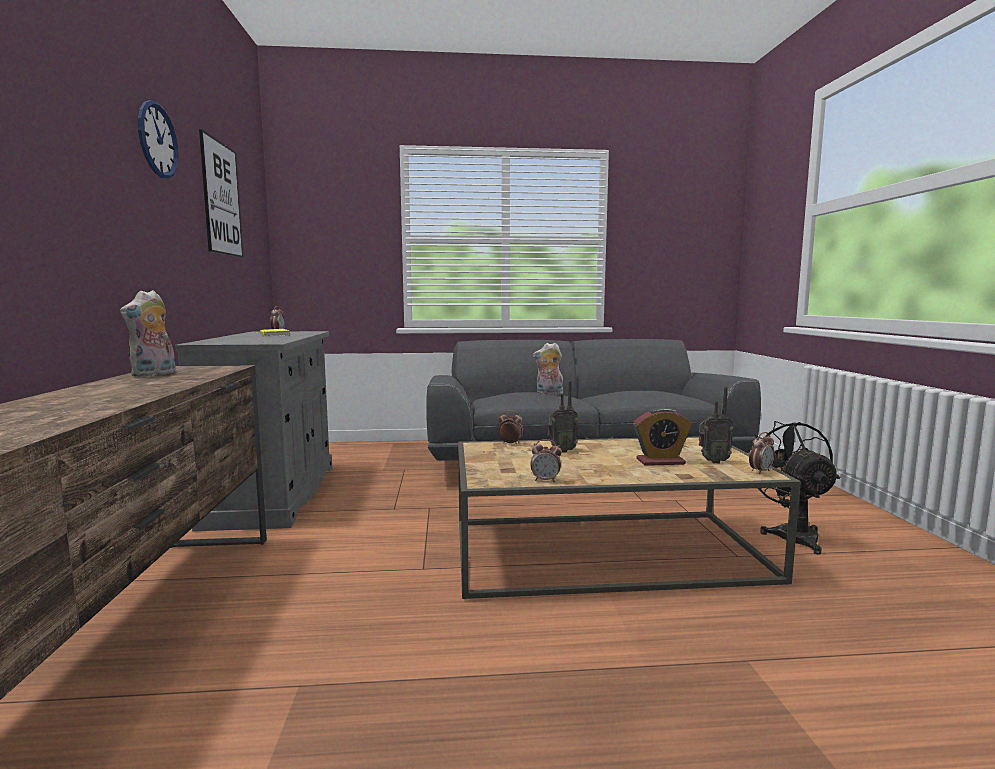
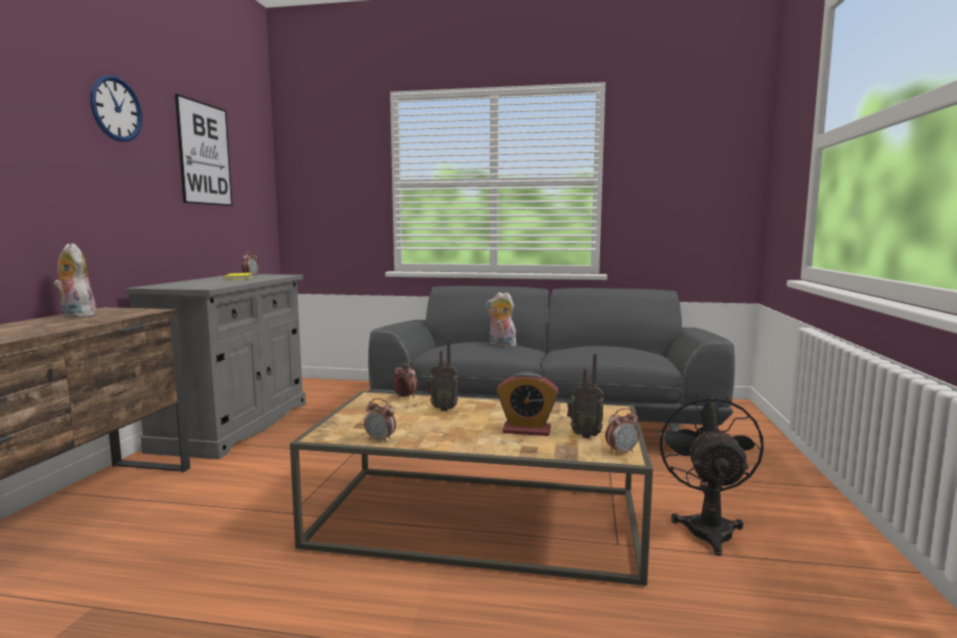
camera: 15 degrees right, 0 degrees up
plush toy [120,290,176,377] -> plush toy turned 90 degrees clockwise [53,243,96,318]

